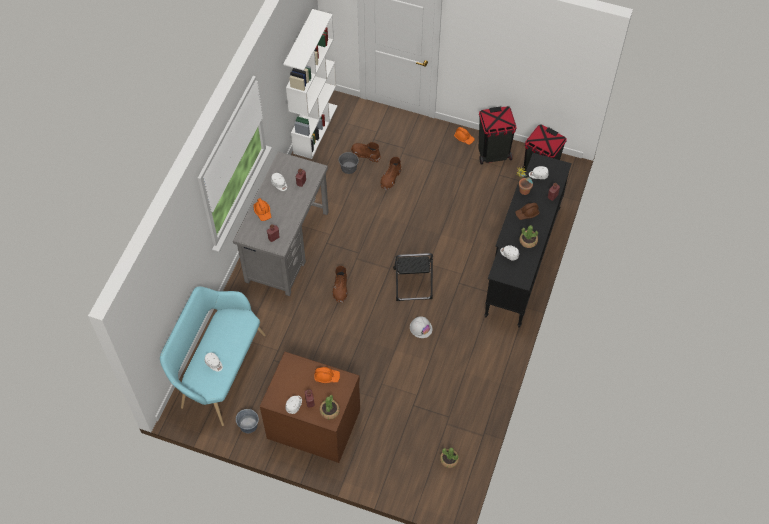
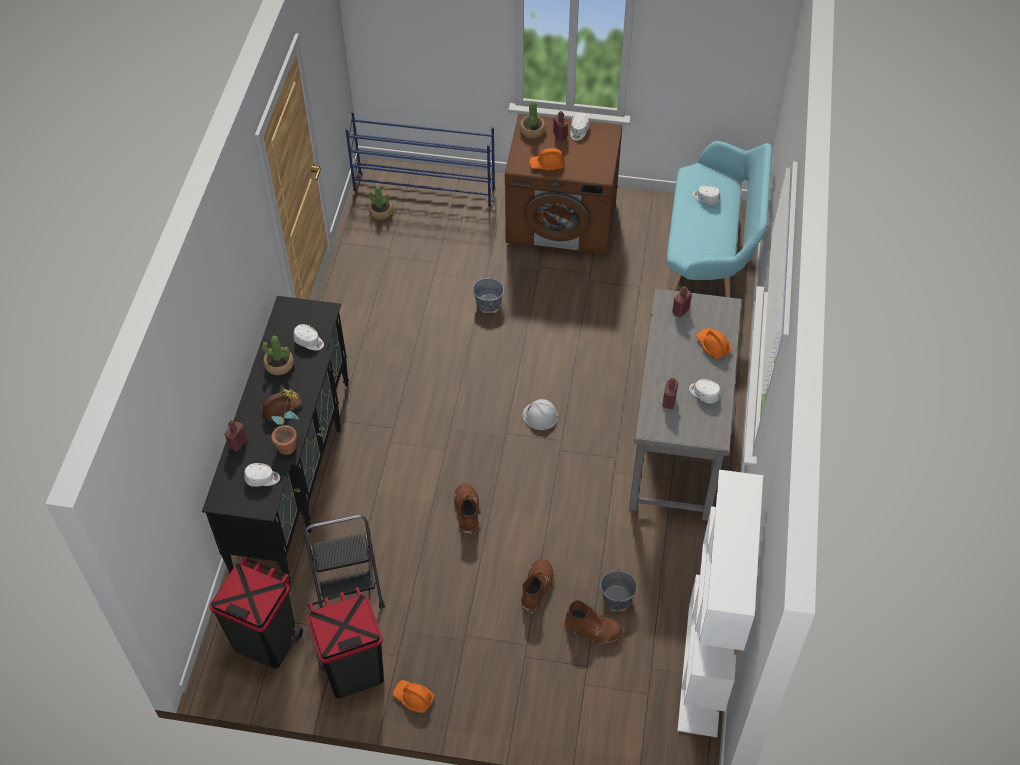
camera: 170 degrees right, 5 degrees down
grey bucket [236,409,259,433] -> grey bucket moved to [473,275,504,312]
brown boot [332,266,348,303] -> brown boot moved to [454,484,479,536]
black step ladder [393,253,433,301] -> black step ladder moved to [304,515,385,609]
white hard hat [410,316,432,338] -> white hard hat moved to [522,399,558,430]
none -> blue shoe rack [345,112,495,207]

